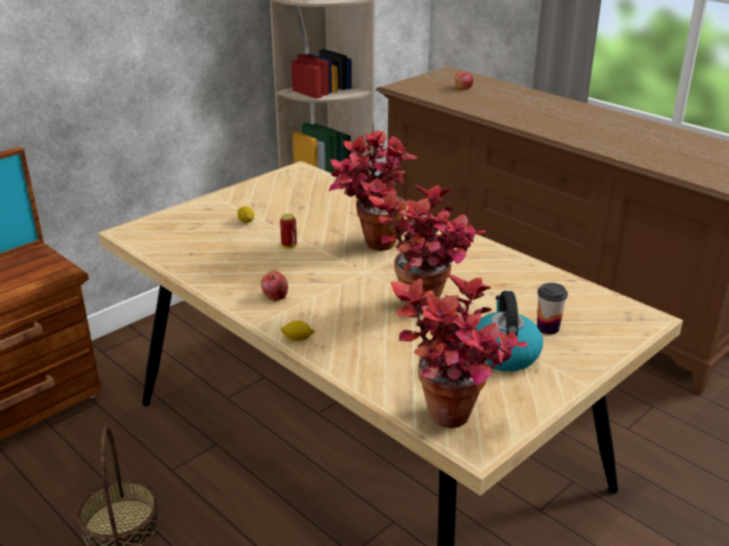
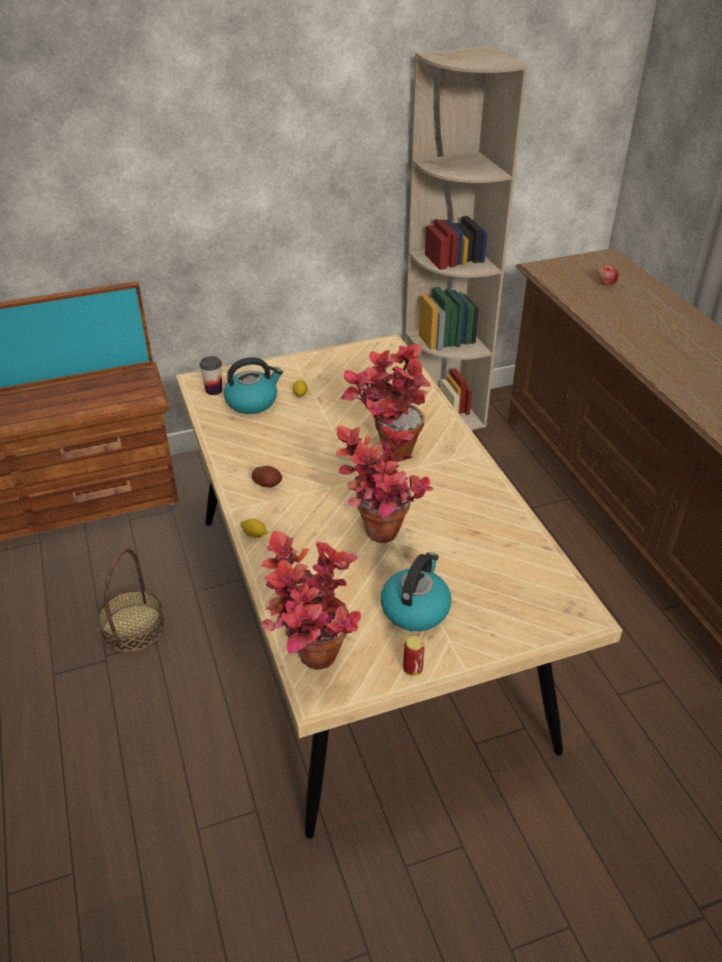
camera: 25 degrees right, 10 degrees up
apple [261,271,288,301] -> potato [252,466,282,488]
can [280,214,297,249] -> can moved to [403,636,425,676]
cup [537,283,568,335] -> cup moved to [199,356,222,395]
none -> kettle [224,357,283,414]

